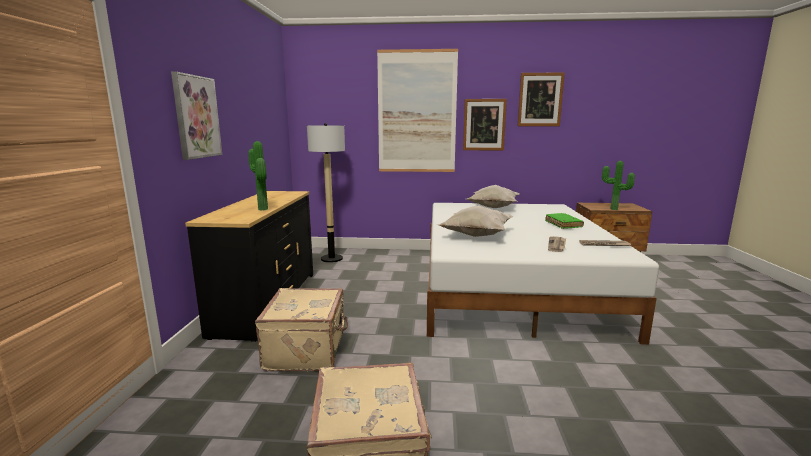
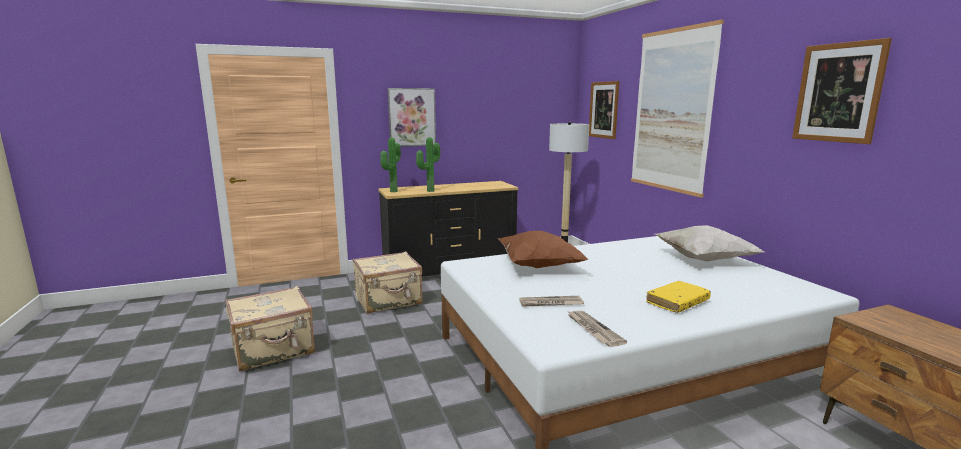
camera: 65 degrees right, 0 degrees up
white pillow [437,205,514,237] -> brown pillow [497,231,589,268]
picture [463,99,507,150] -> picture moved to [589,81,619,139]
green book [545,213,584,229] -> yellow book [646,281,711,313]
potted plant [602,161,635,210] -> potted plant moved to [380,138,401,192]

